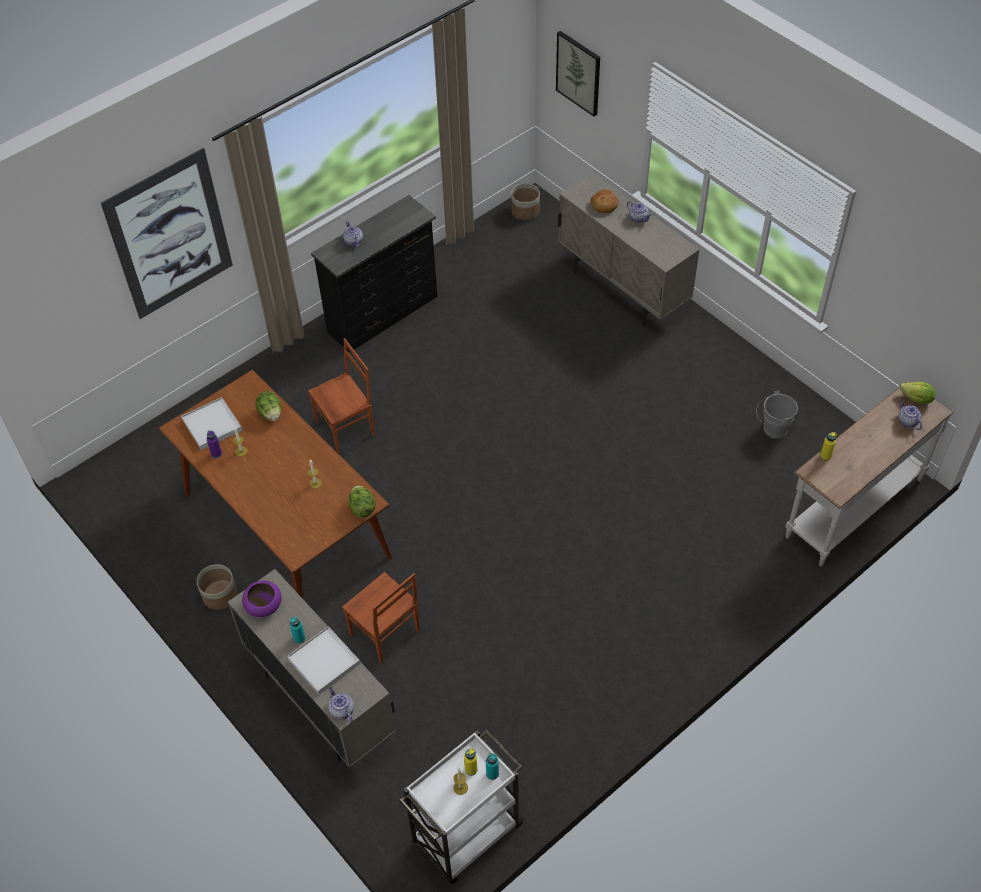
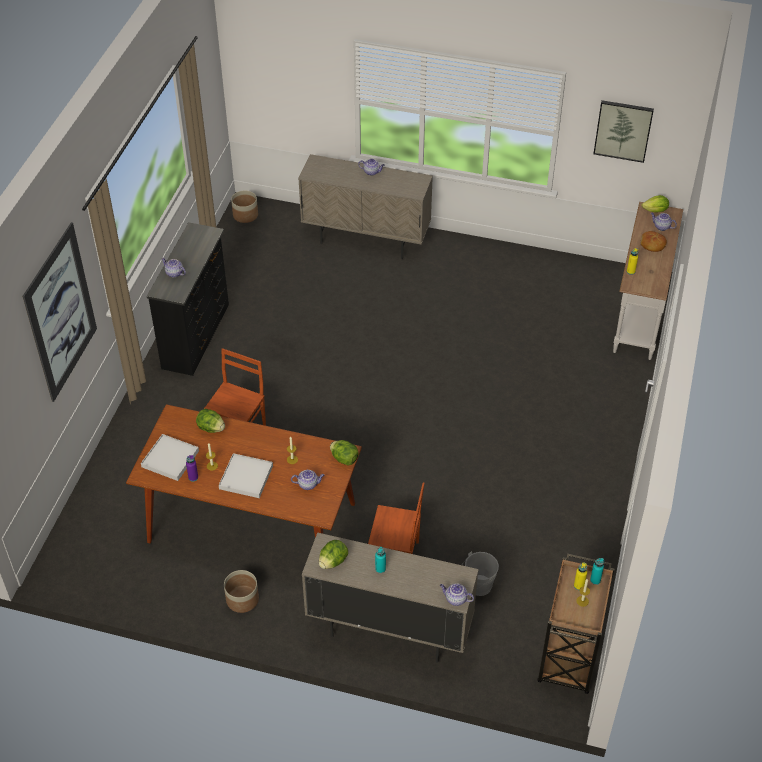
camera: 35 degrees left, 5 degrees down
purple bowl [242,580,282,617] -> lettuce [319,540,348,569]
white tray [287,626,360,694] -> white tray moved to [219,453,273,498]
white cart [399,729,525,884] -> brown cart [538,554,614,694]
picture [556,31,600,117] -> picture moved to [593,100,654,163]
bread [591,189,619,213] -> bread moved to [640,231,667,252]
grey bucket [757,391,798,439] -> grey bucket moved to [463,551,499,596]
none -> teapot [291,470,324,490]

